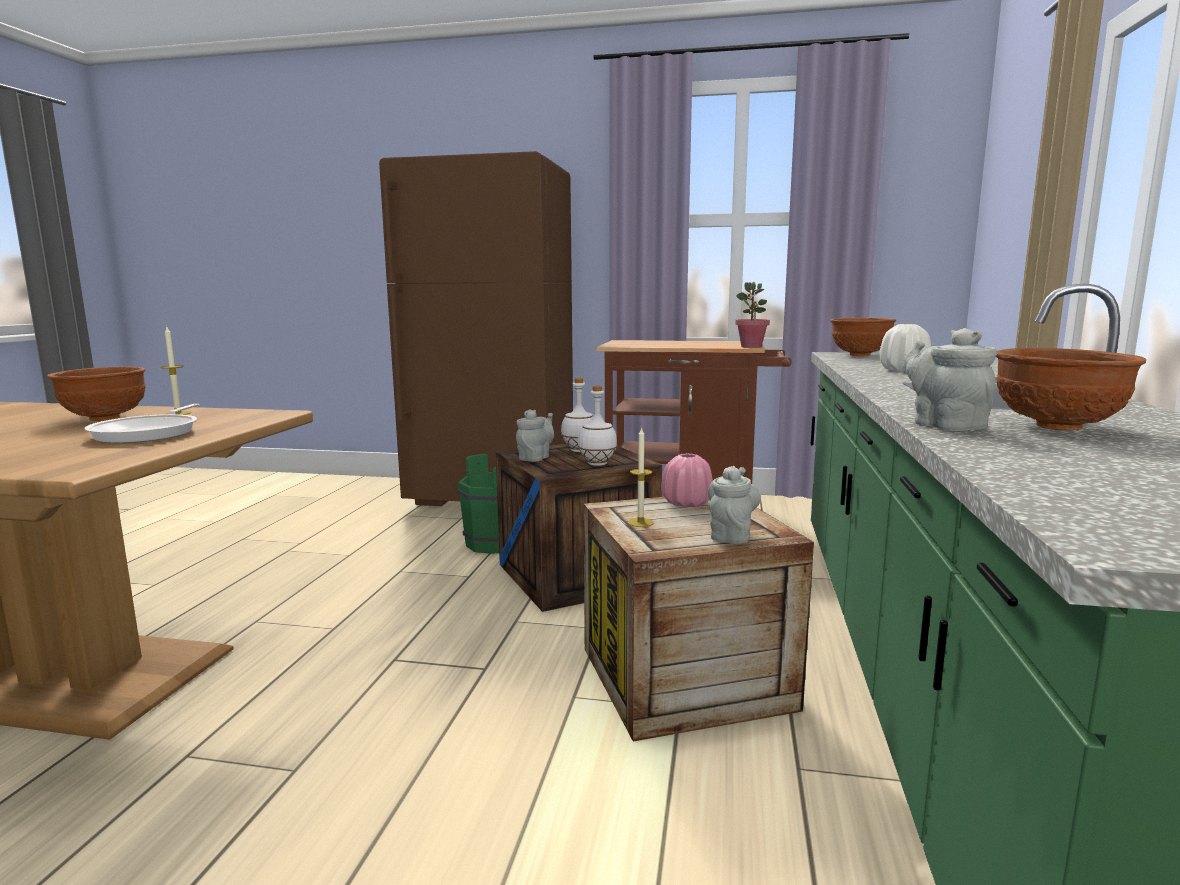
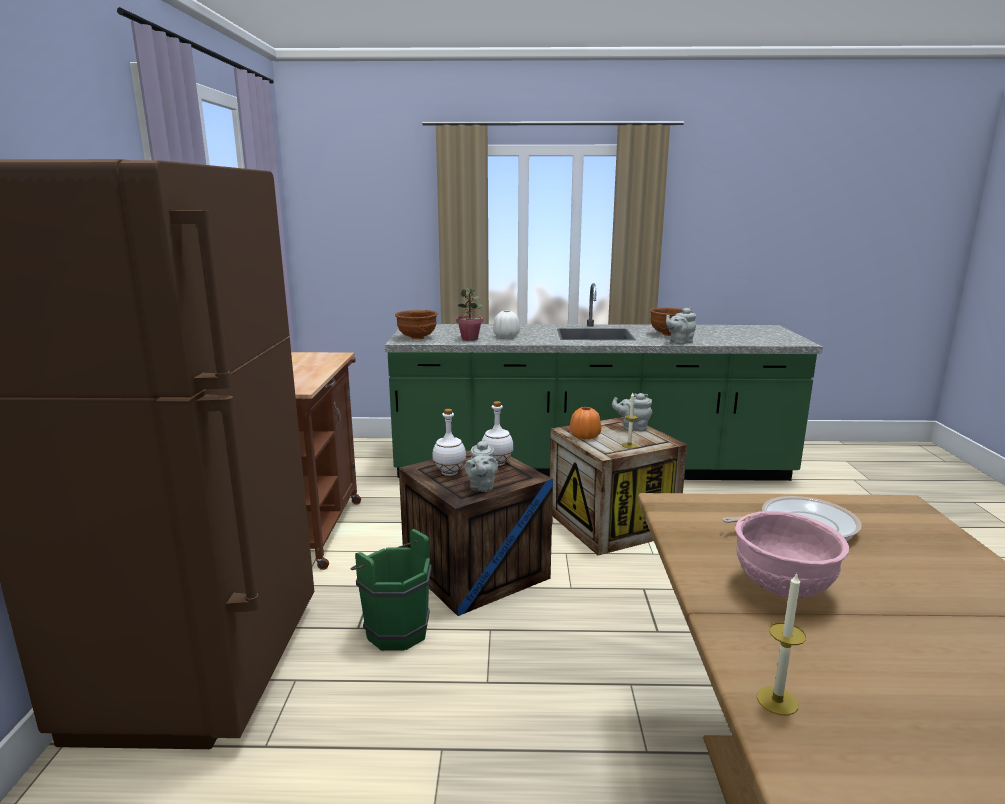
camera: 100 degrees left, 5 degrees up
brown bowl [47,367,146,421] -> pink bowl [735,511,849,597]
candle [161,327,191,415] -> candle moved to [757,573,806,715]
grey teapot [516,409,554,462] -> grey teapot turned 105 degrees counterclockwise [465,439,498,492]
pink vase [661,453,713,507] -> orange vase [570,407,601,440]
potted plant [735,282,770,348] -> potted plant moved to [456,288,483,341]

